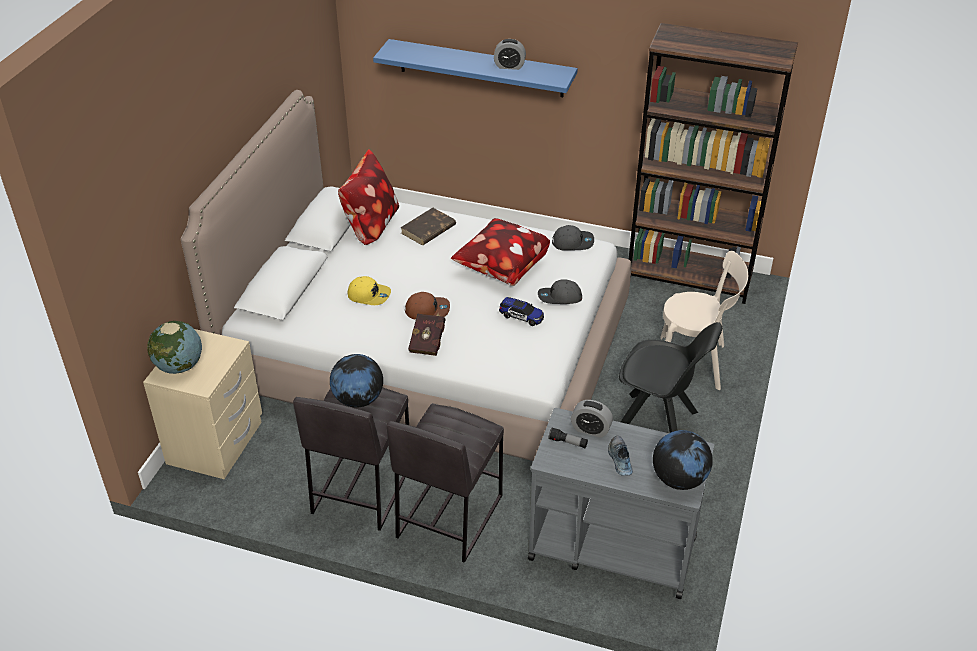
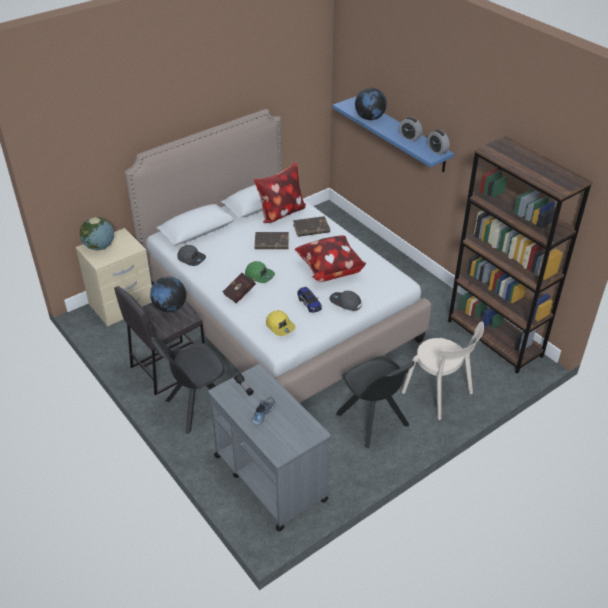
camera: 35 degrees right, 0 degrees up
yellow cap [347,276,391,305] -> yellow cap moved to [266,310,296,336]
grey stool [386,403,504,563] -> black chair [150,337,229,434]
brown cap [405,292,450,320] -> green cap [245,261,275,283]
grey cap [552,225,594,251] -> grey cap moved to [177,245,206,266]
alarm clock [571,400,613,438] -> alarm clock moved to [427,130,450,155]
globe [653,430,713,490] -> globe moved to [355,88,387,120]
none -> brown book [254,232,289,249]

